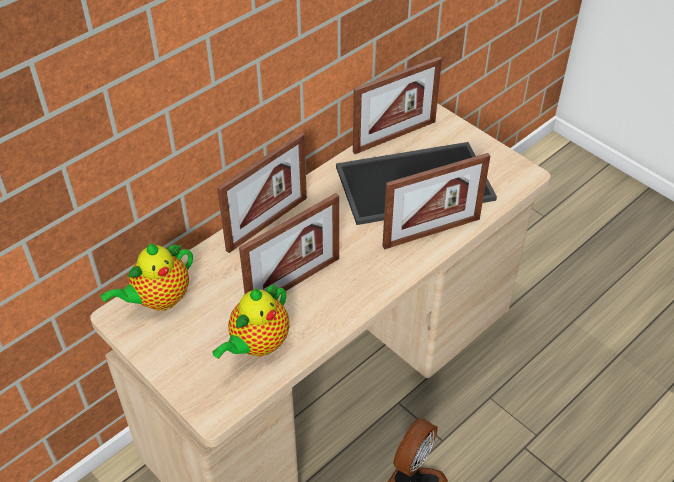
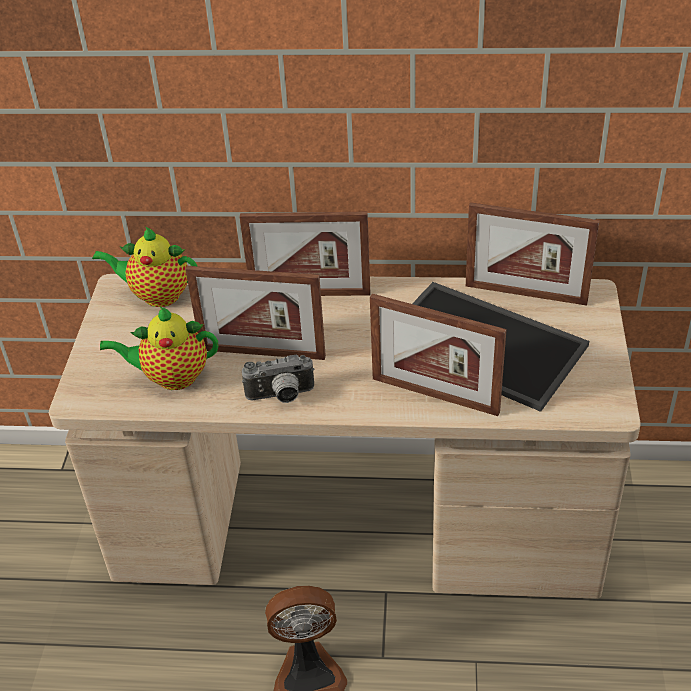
camera: 50 degrees right, 5 degrees down
none -> camera [242,355,315,403]

